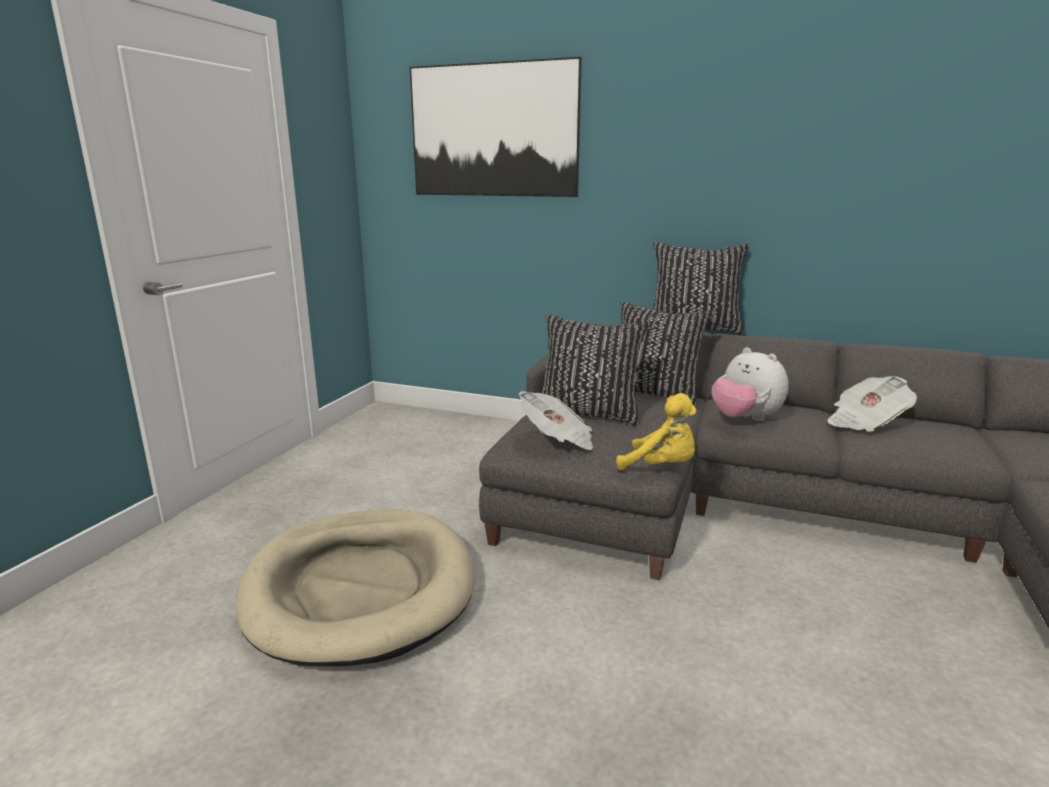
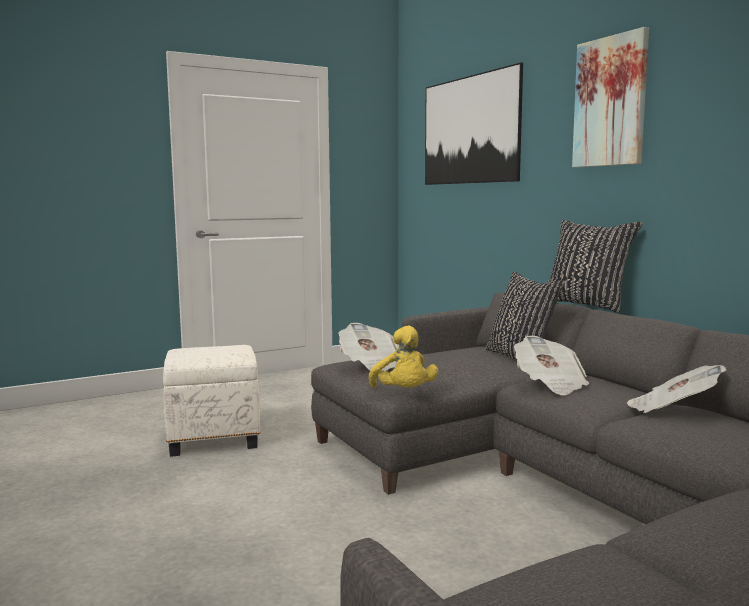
camera: 40 degrees right, 10 degrees down
beige dog bed [236,510,475,666] -> white ottoman [163,345,261,457]
black pillow [541,315,650,426] -> none
plush toy [712,347,789,421] -> newspaper [514,336,589,395]
none -> picture [572,27,649,168]

